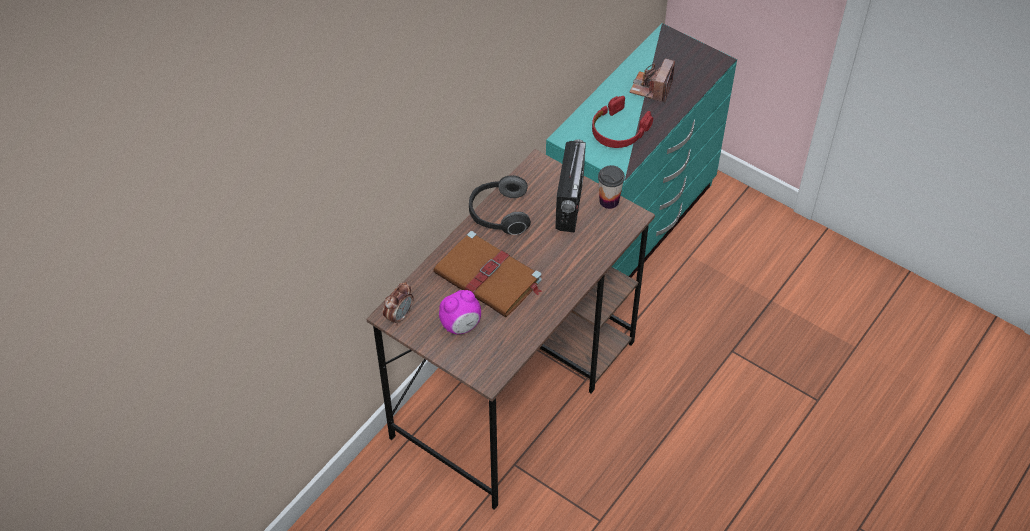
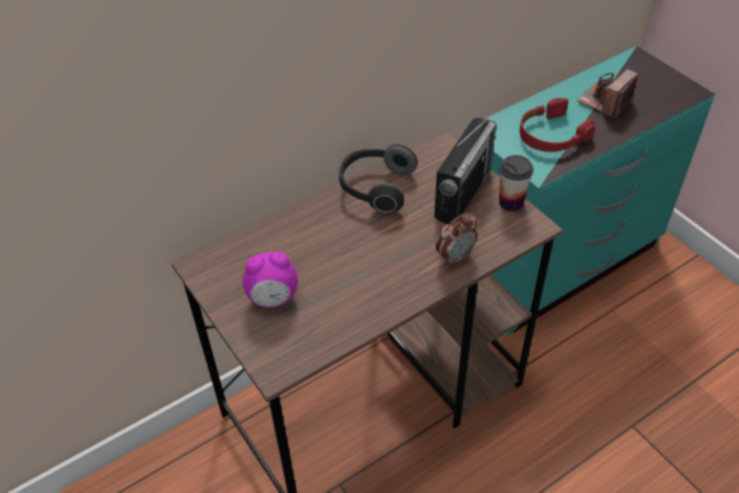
camera: 20 degrees right, 5 degrees down
alarm clock [383,282,414,326] -> alarm clock moved to [436,213,478,266]
brown book [433,231,543,317] -> none

